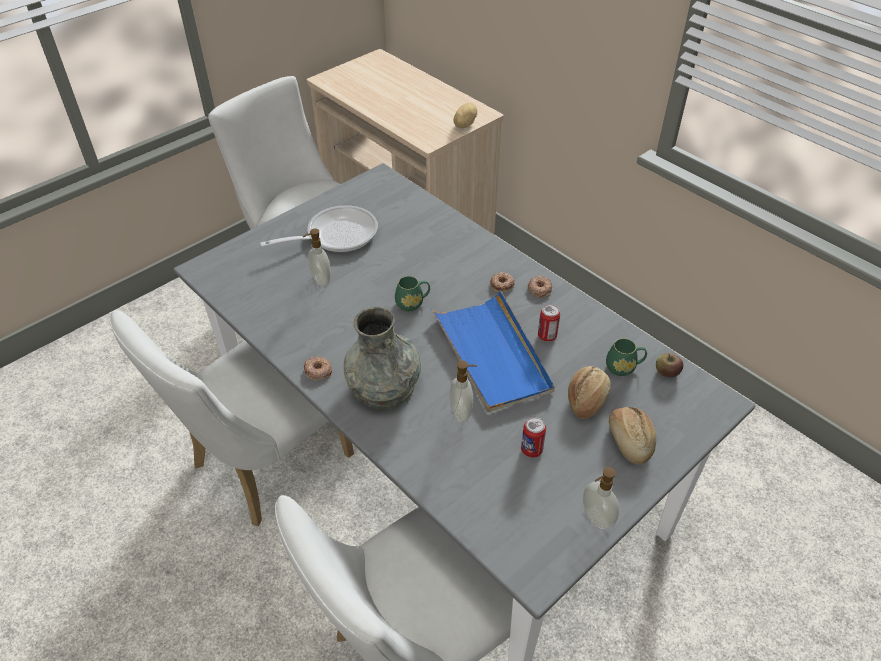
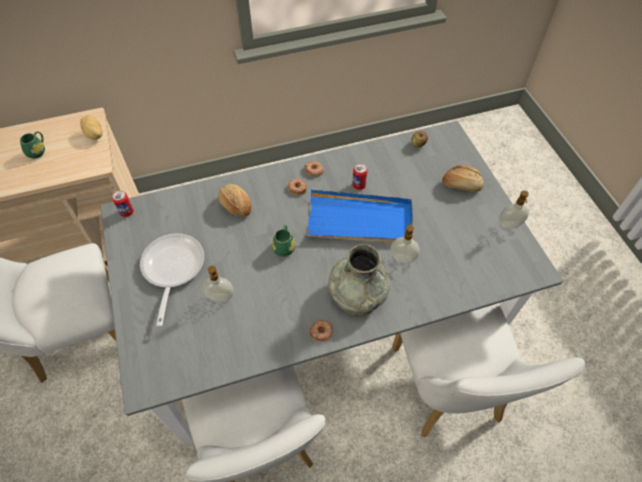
camera: 65 degrees left, 10 degrees up
can [521,417,546,457] -> can moved to [112,190,134,217]
bread [568,366,611,419] -> bread moved to [218,184,252,217]
green mug [606,338,647,376] -> green mug moved to [20,132,45,159]

